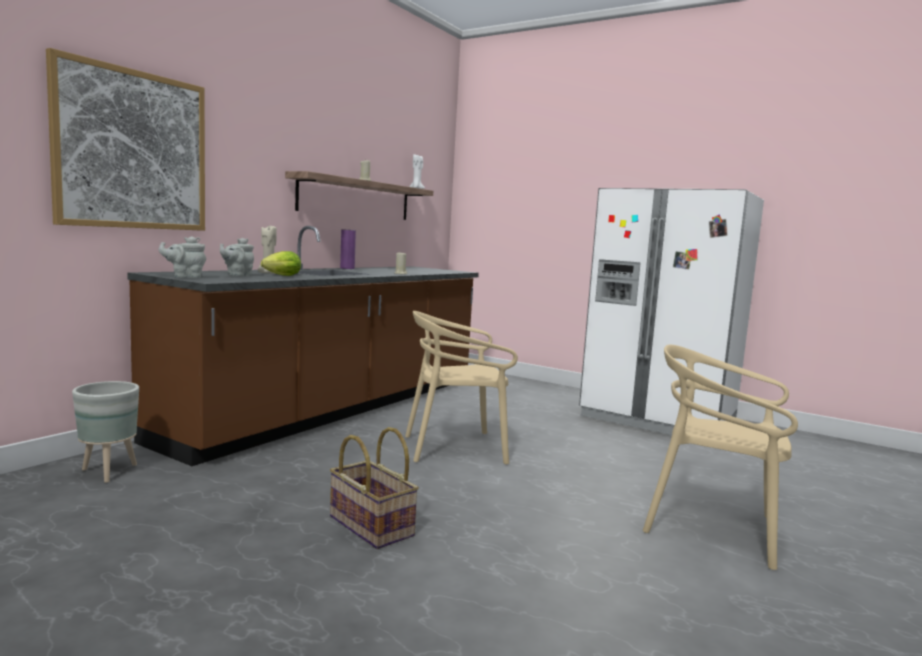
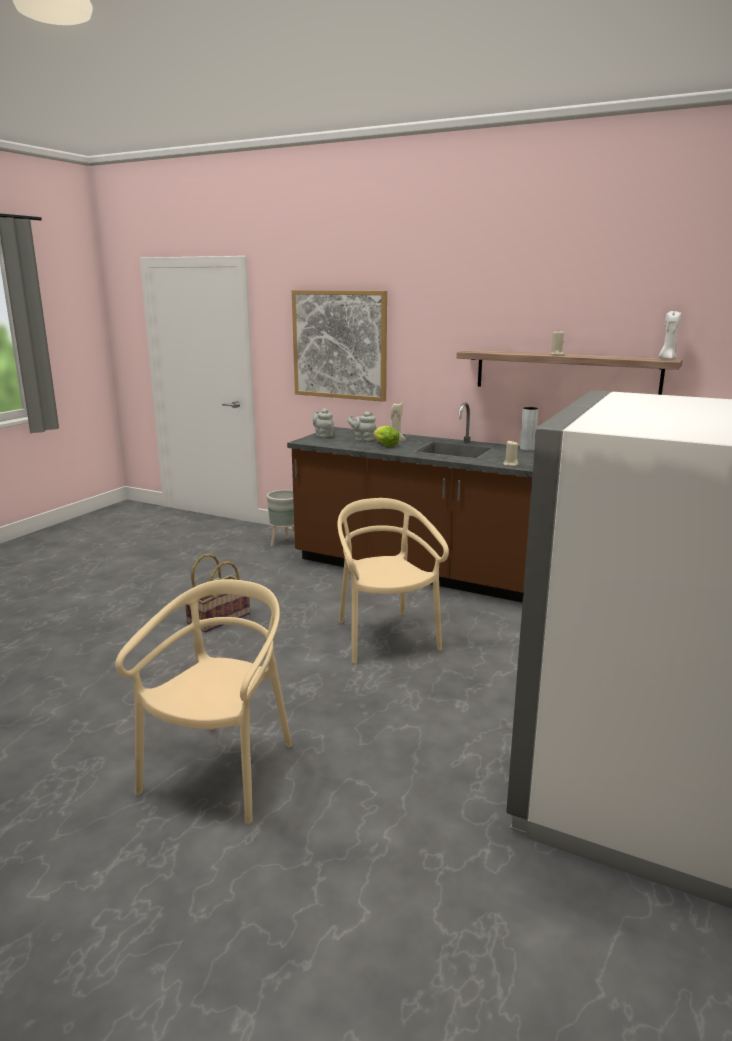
camera: 85 degrees right, 10 degrees up
purple vase [340,229,356,269] -> grey vase [520,407,538,451]

